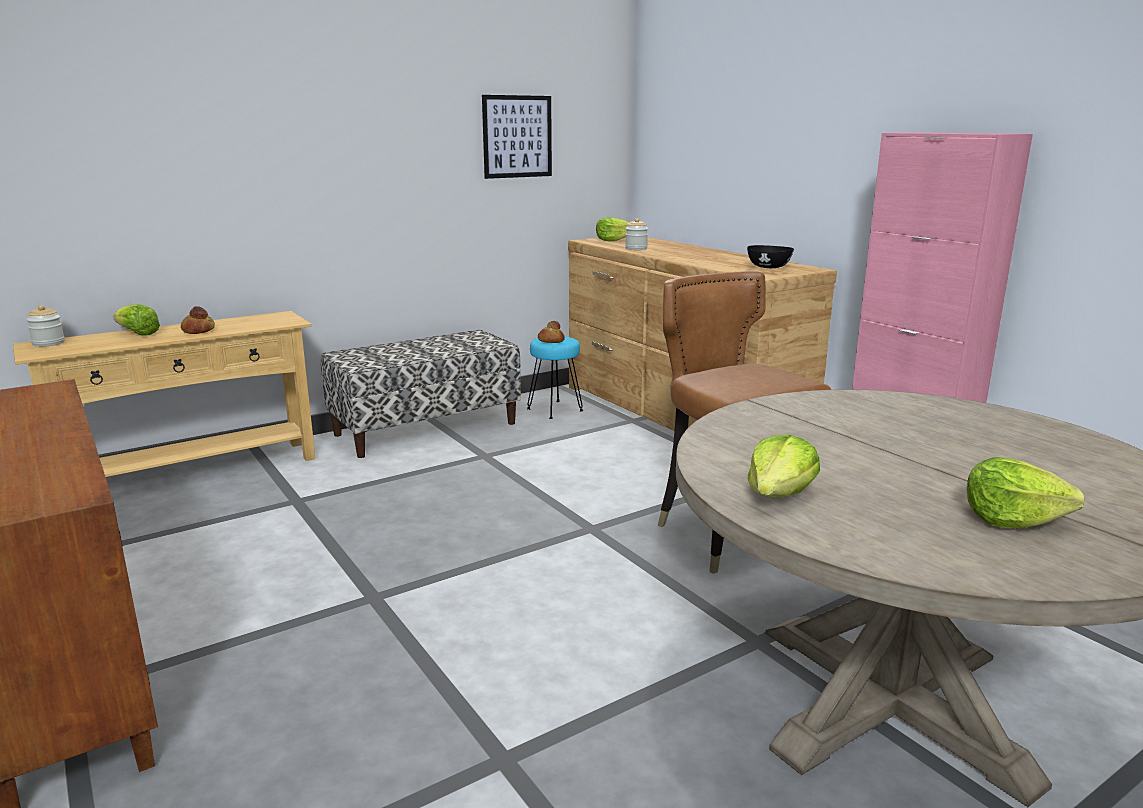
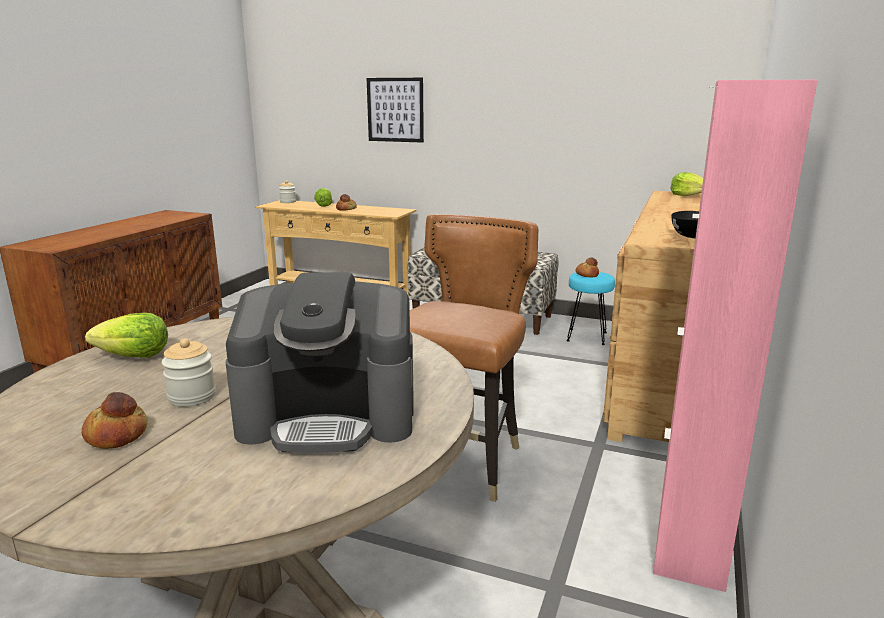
camera: 55 degrees right, 0 degrees up
picture [482,95,552,179] -> picture moved to [367,78,424,143]
jar [625,218,648,250] -> jar moved to [162,338,216,406]
lettuce [967,457,1084,528] -> bread [82,392,148,449]
none -> coffee machine [225,272,414,453]

